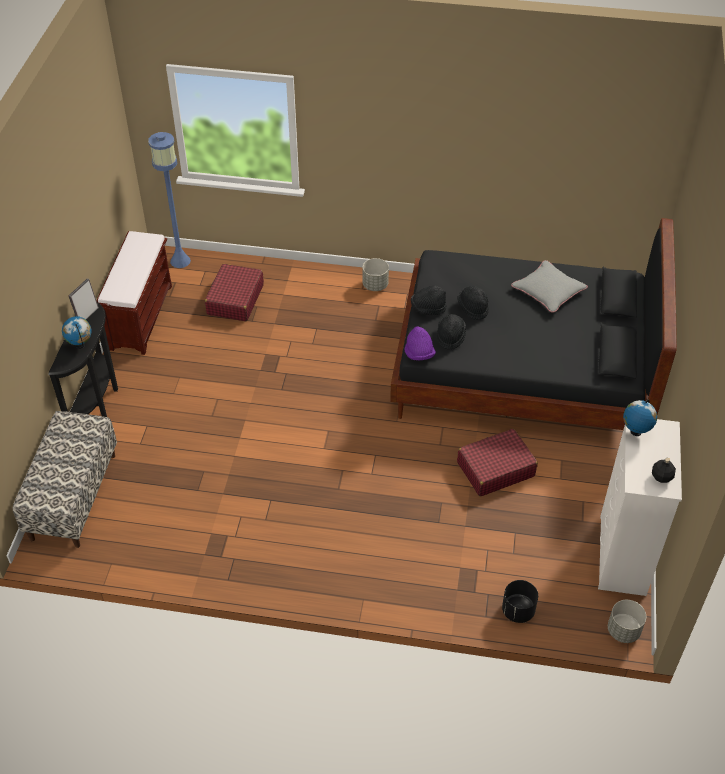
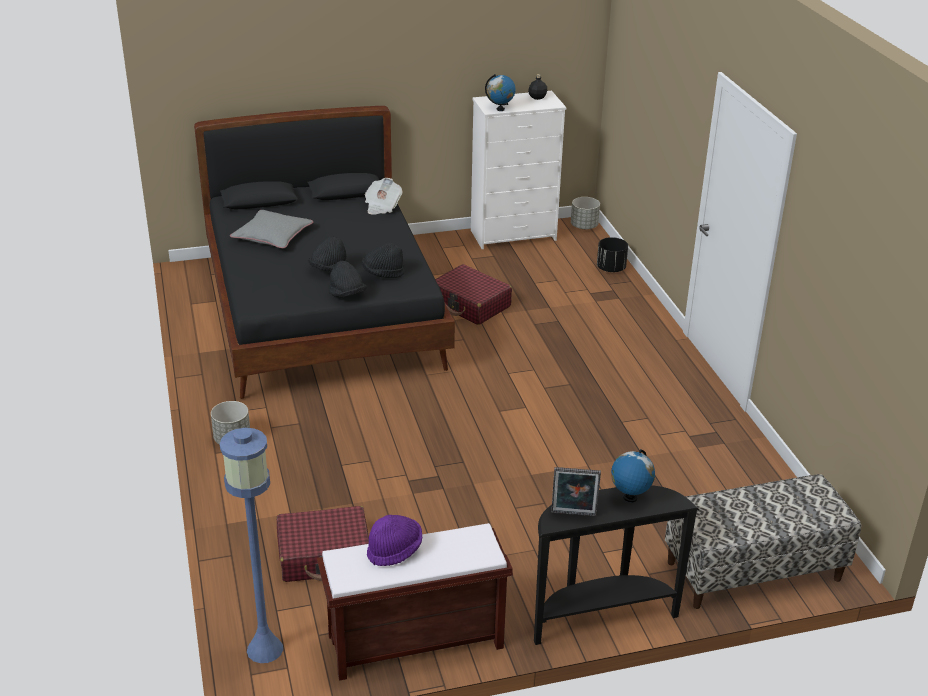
camera: 115 degrees left, 15 degrees down
purple hat [404,326,436,360] -> purple hat moved to [367,515,422,566]
none -> newspaper [365,178,403,215]

